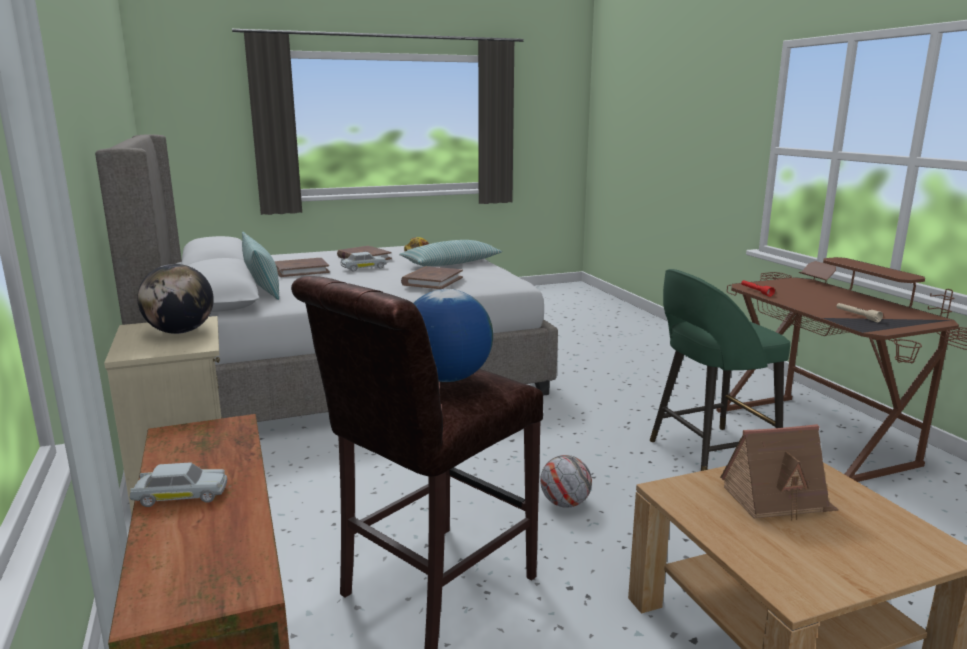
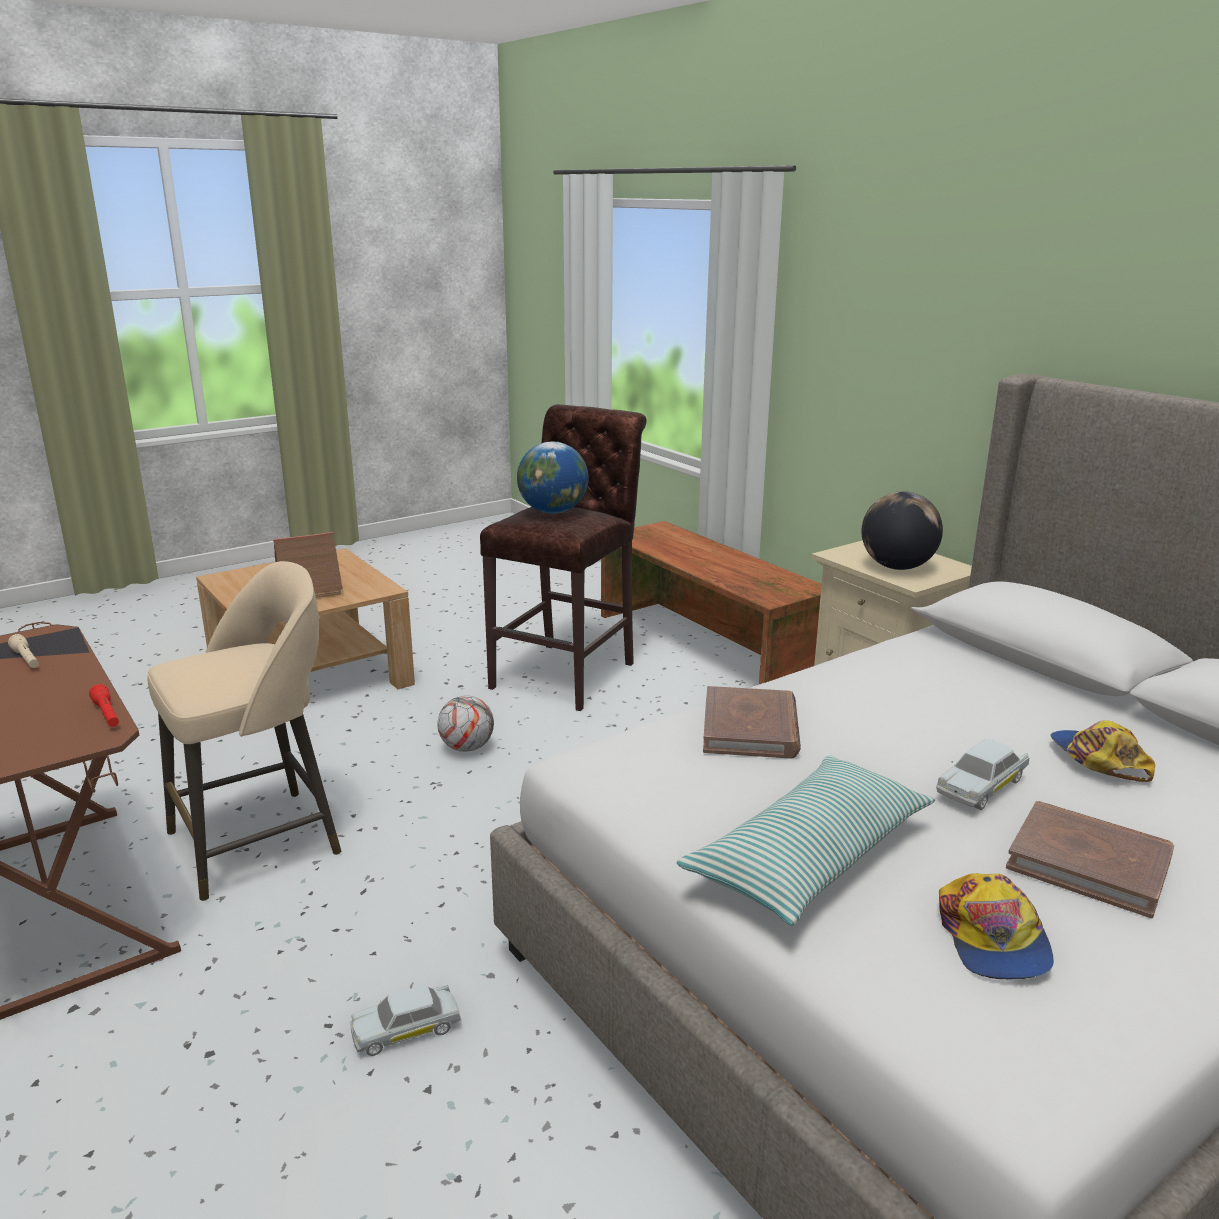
camera: 165 degrees right, 5 degrees up
white toy car [130,462,227,507] -> white toy car moved to [350,985,461,1056]
pillow [242,232,279,300] -> none
brown book [274,258,330,277] -> cap [1051,720,1155,782]
green stool [650,269,790,471] -> beige stool [147,561,341,901]

